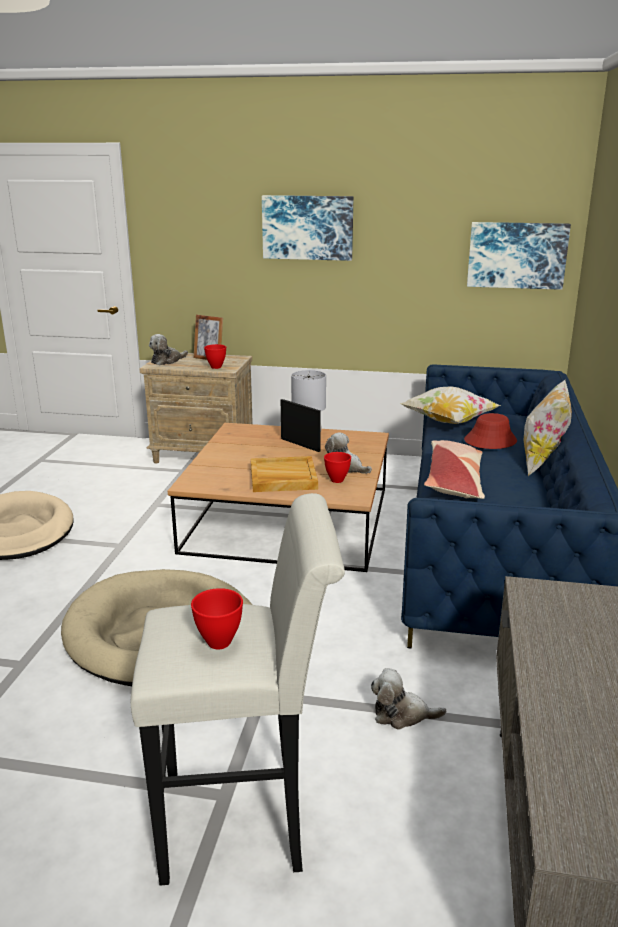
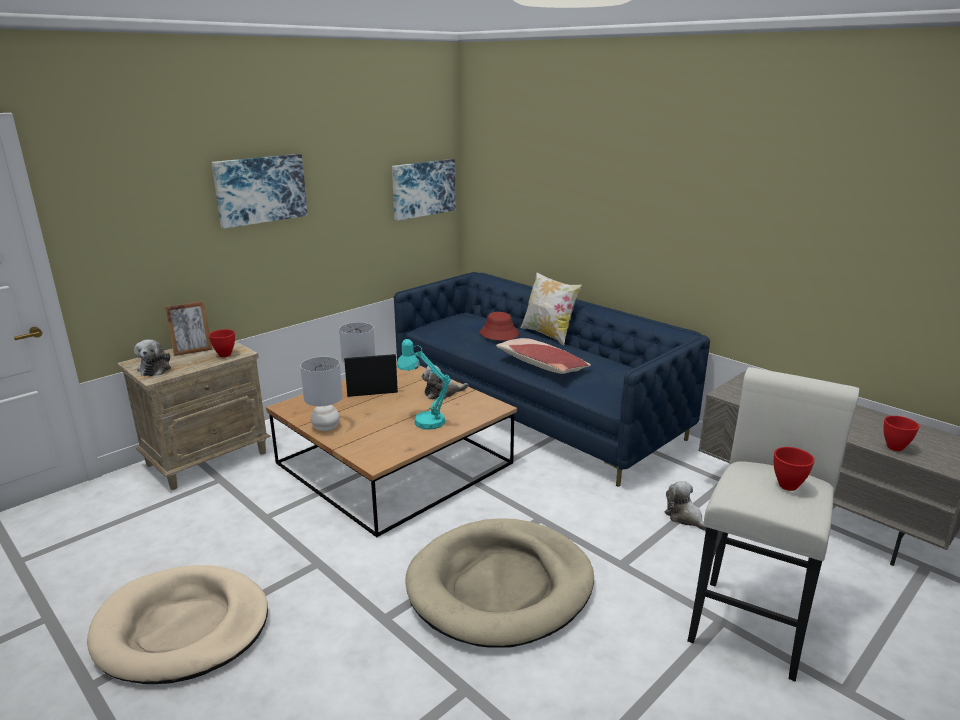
camera: 55 degrees left, 0 degrees up
beige tray [251,456,318,492] -> turquoise table lamp [396,339,451,430]
red bowl [324,452,351,483] -> red bowl moved to [883,416,919,451]
plush toy [371,668,446,730] -> plush toy turned 105 degrees clockwise [665,481,706,531]
pillow [400,386,501,424] -> none
none -> grey table lamp [300,356,343,431]

